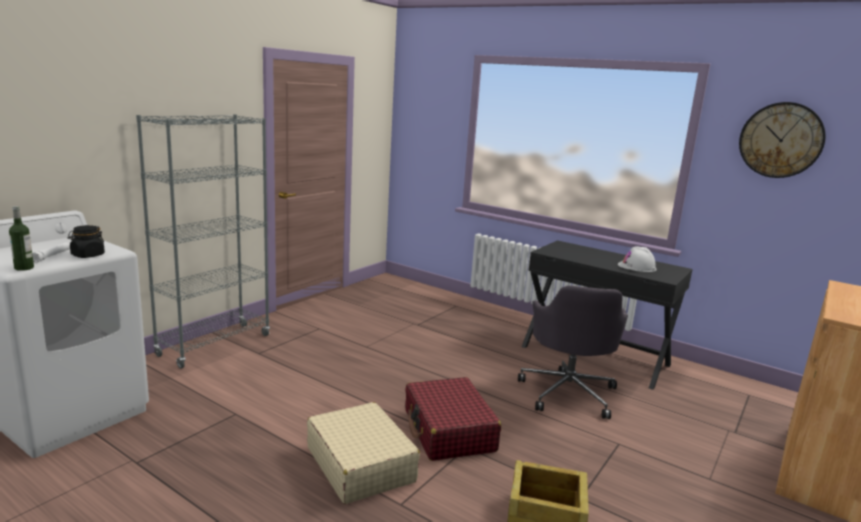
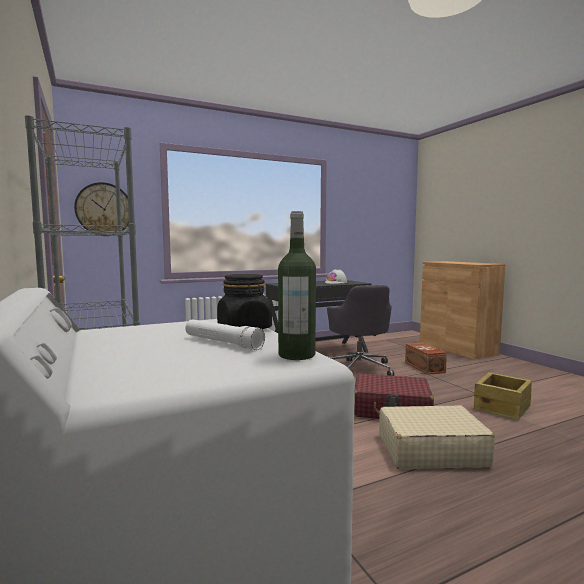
camera: 60 degrees left, 10 degrees down
grey office chair [518,285,628,419] -> grey office chair turned 45 degrees clockwise [327,285,394,376]
wall clock [739,102,826,178] -> wall clock moved to [74,182,129,235]
none -> brown storage box [405,343,447,375]

